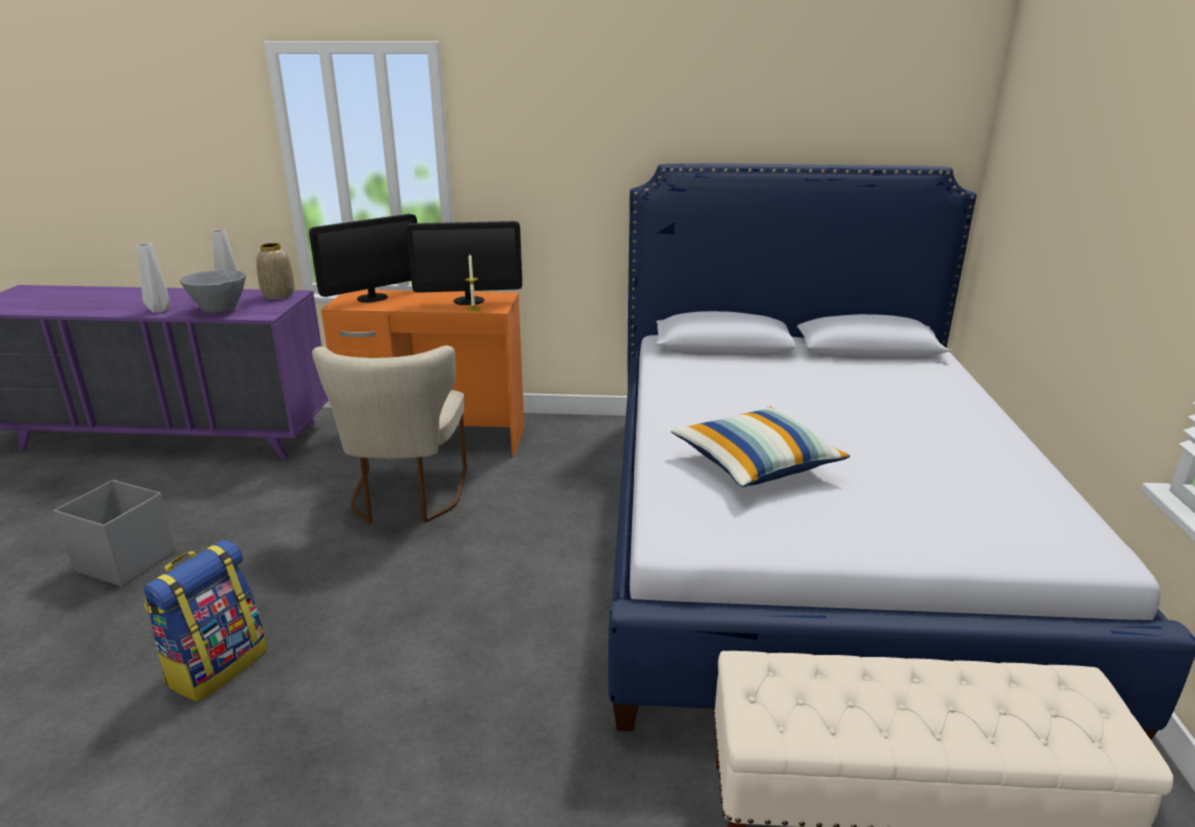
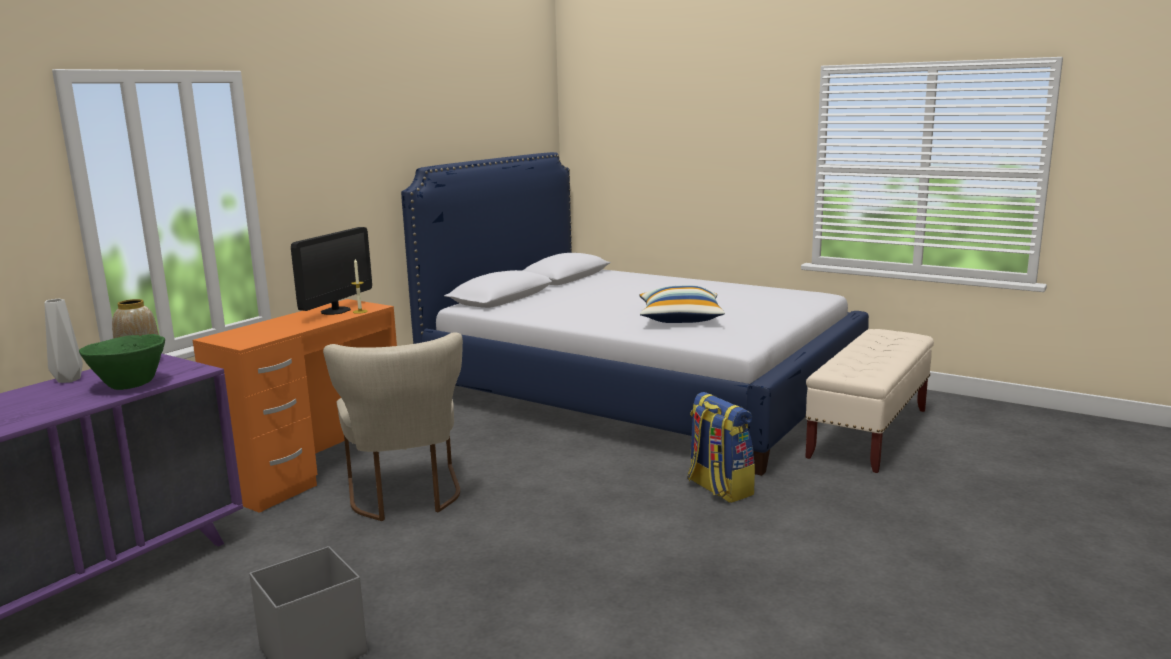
camera: 60 degrees left, 10 degrees down
grey vase [137,243,170,313] -> none
backpack [143,540,267,702] -> backpack moved to [687,392,755,503]
grey bowl [180,271,246,313] -> green bowl [79,334,165,390]
monitor [309,214,417,303] -> none
beige chair [312,346,467,523] -> beige chair turned 45 degrees clockwise [323,332,463,521]

